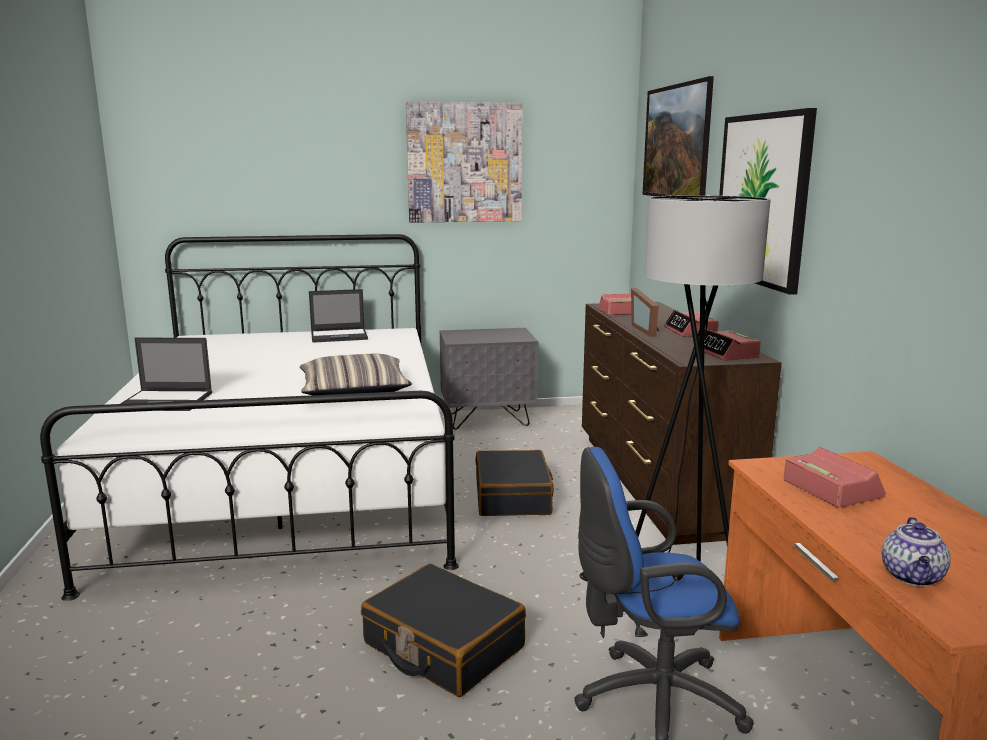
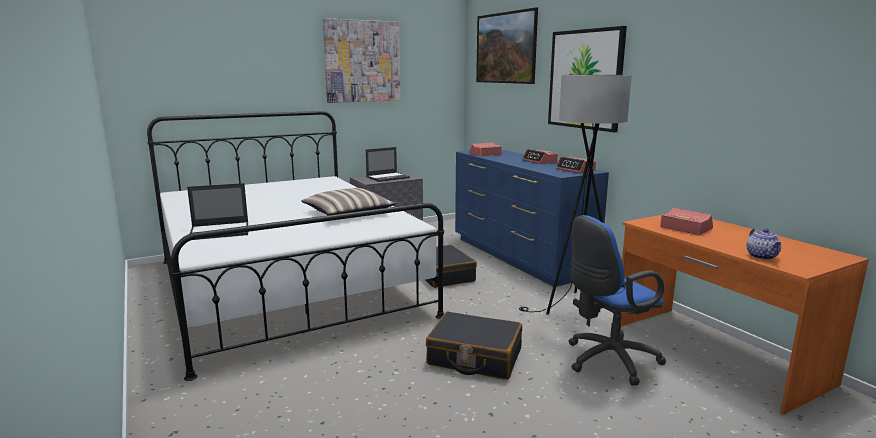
camera: 20 degrees left, 0 degrees up
laptop [309,289,368,343] -> laptop moved to [366,147,410,182]
brown dresser [582,302,782,545] -> blue dresser [455,149,609,287]
picture frame [631,288,659,337] -> none

